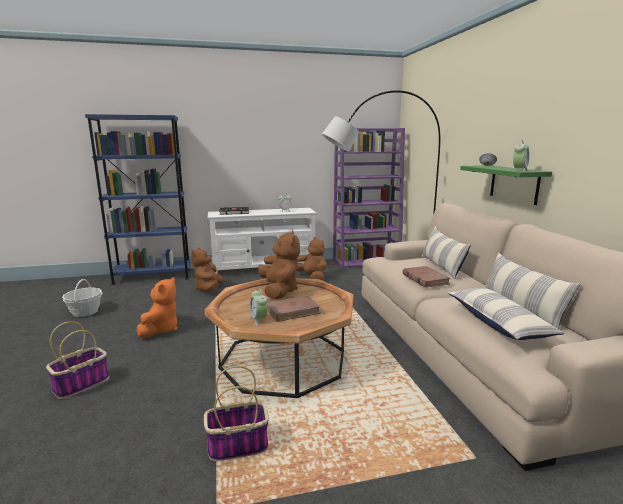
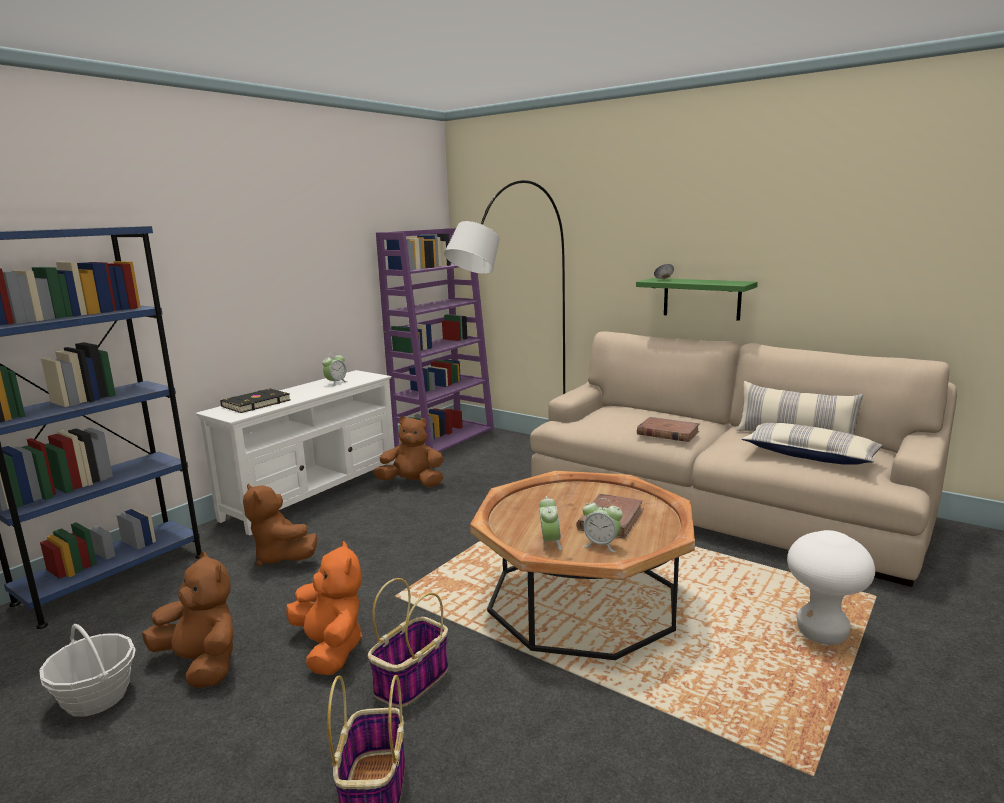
camera: 40 degrees left, 0 degrees up
basket [204,366,269,461] -> basket moved to [368,578,448,707]
brown plush toy [258,230,300,299] -> brown plush toy moved to [142,552,233,688]
pillow [422,226,471,279] -> none
alarm clock [513,140,529,172] -> alarm clock moved to [539,496,561,550]
none -> white stool [787,530,875,645]

